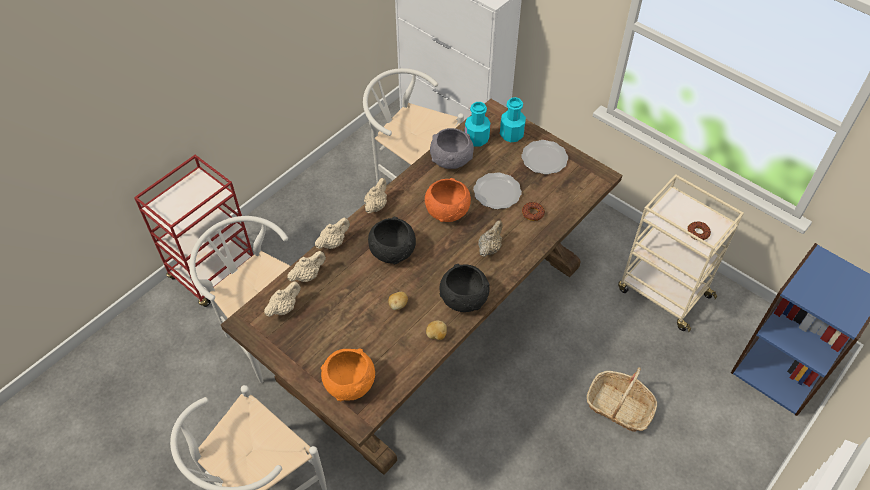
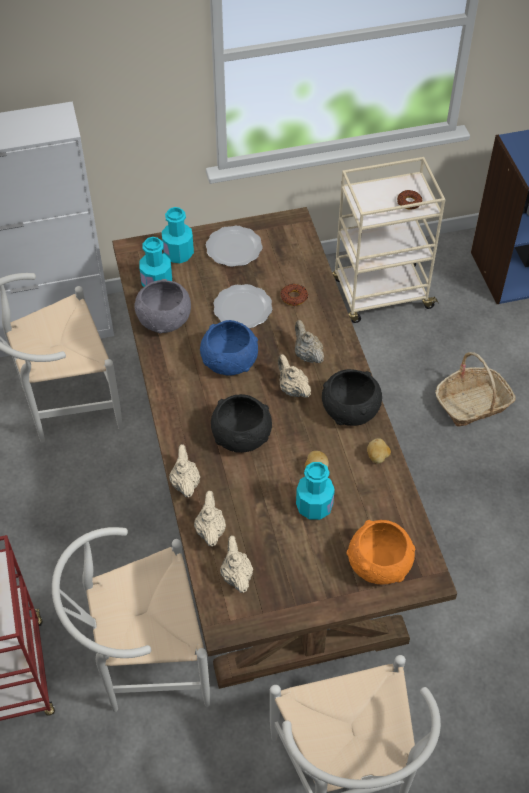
camera: 55 degrees left, 0 degrees up
beige teapot [364,178,387,213] -> beige teapot moved to [278,354,311,398]
orange bowl [425,178,471,222] -> blue bowl [200,320,258,376]
none -> turquoise bottle [296,462,335,520]

